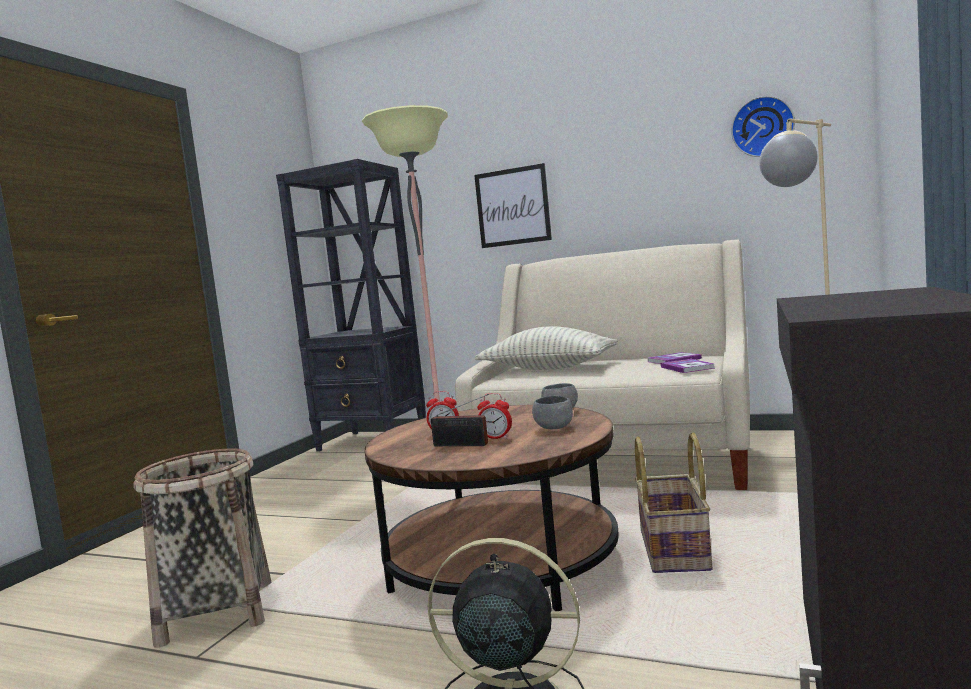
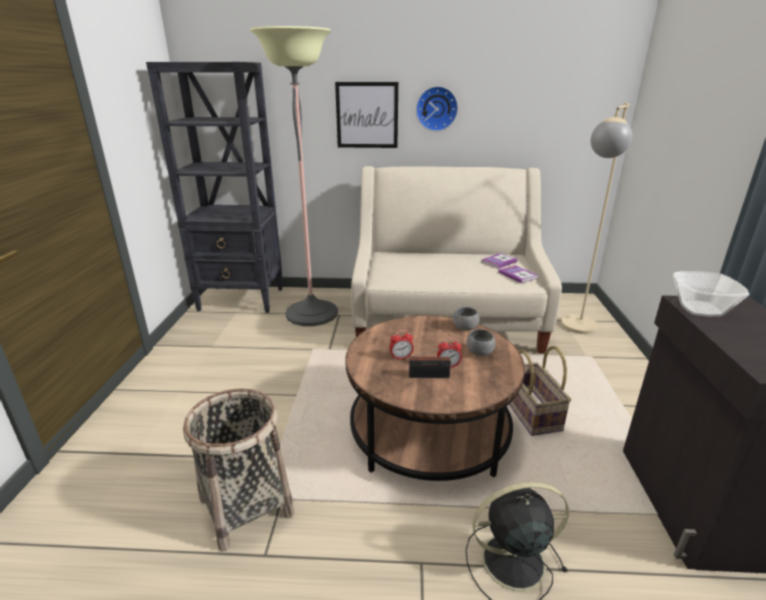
camera: 20 degrees left, 20 degrees up
pillow [475,326,618,370] -> none
wall clock [731,96,795,157] -> wall clock moved to [416,86,458,131]
none -> bowl [673,271,749,317]

